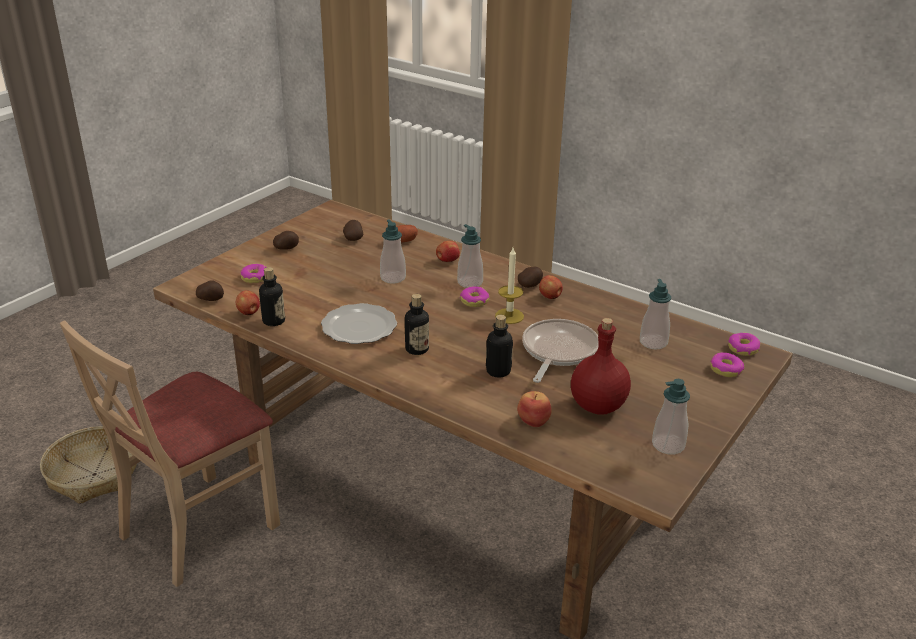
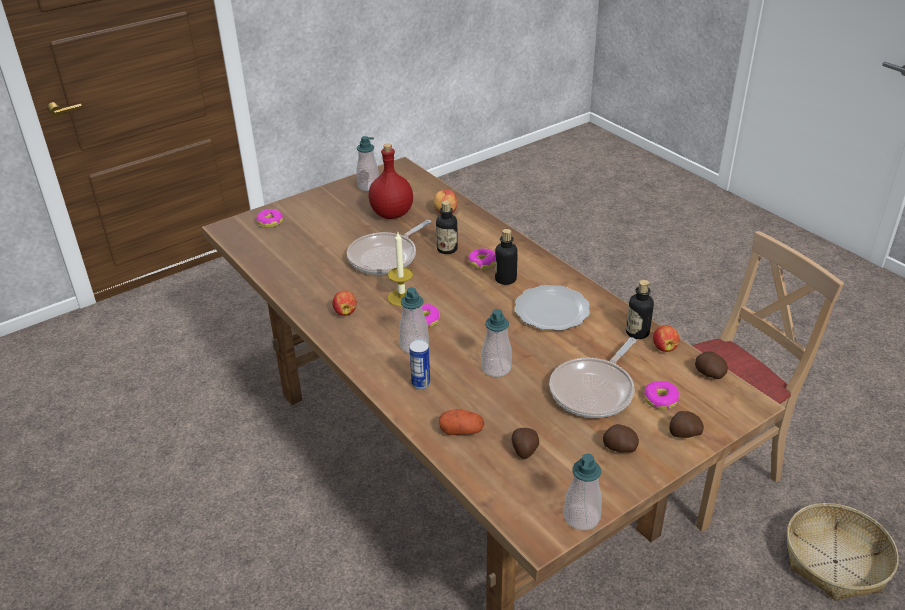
camera: 160 degrees left, 5 degrees up
apple [436,241,460,262] -> can [409,340,430,390]
potato [518,267,543,288] -> potato moved to [669,411,704,438]
soap dispenser [640,279,671,350] -> soap dispenser moved to [564,454,602,530]
donut [728,333,760,356] -> donut moved to [468,248,495,269]
none -> frying pan [549,338,636,418]

